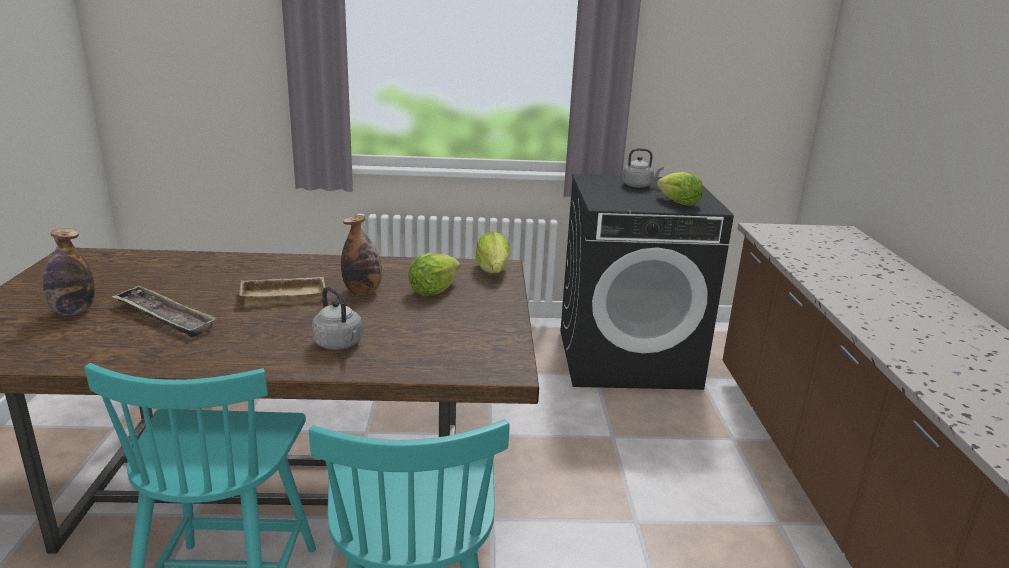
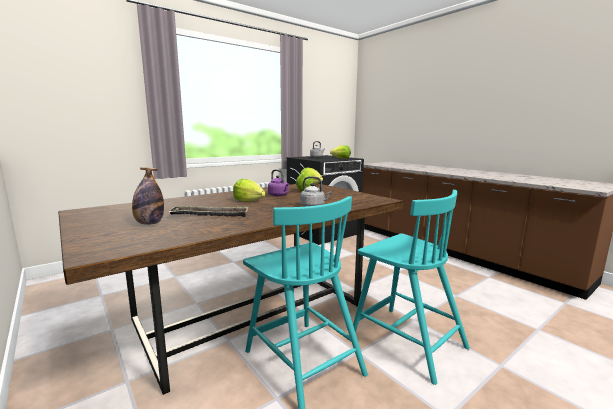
camera: 35 degrees left, 10 degrees down
beige tray [239,277,326,305] -> lettuce [233,179,265,202]
bottle [341,215,382,295] -> purple kettle [268,169,289,196]

